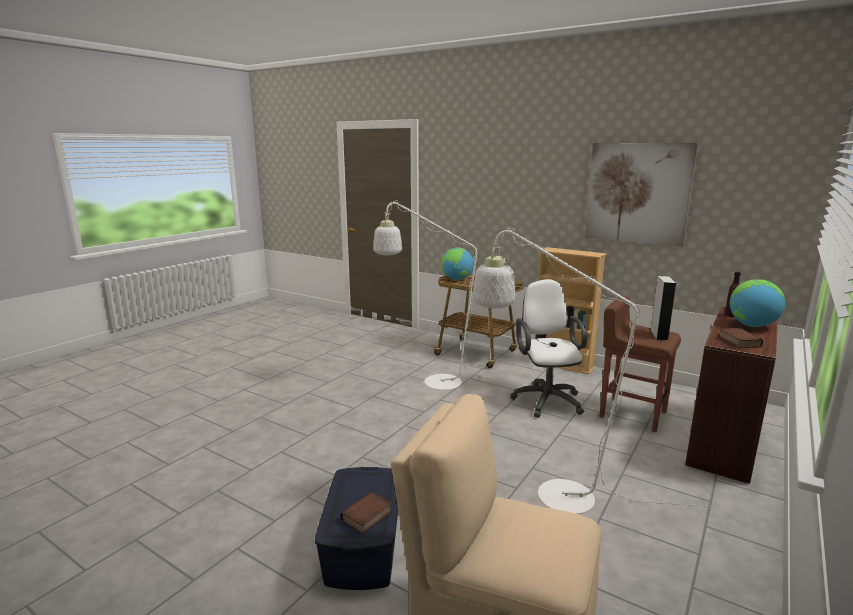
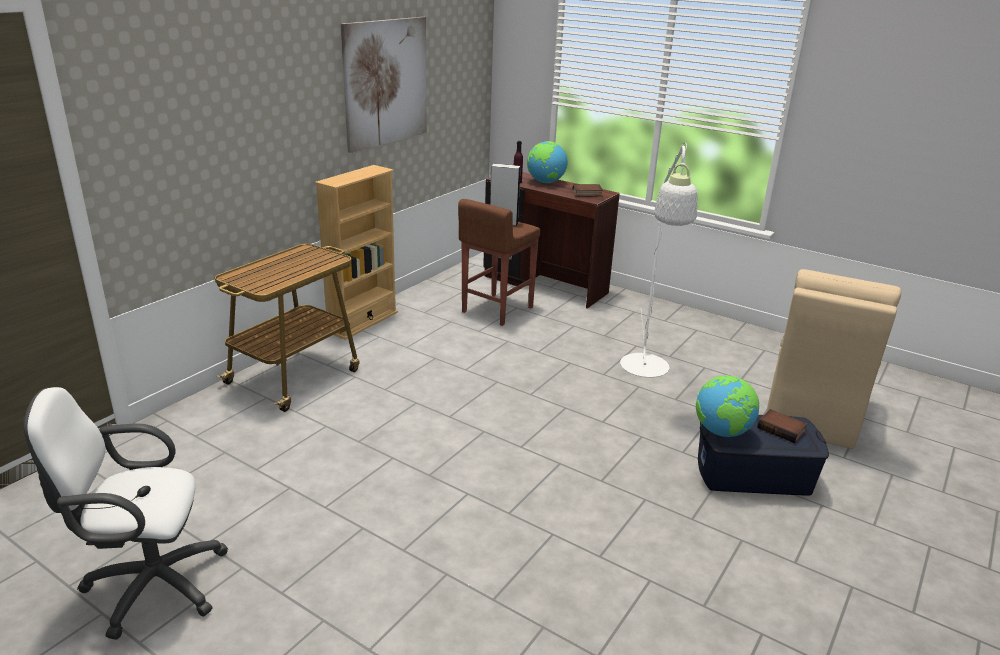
camera: 90 degrees left, 10 degrees up
white floor lamp [373,200,538,390] -> none
globe [441,248,473,280] -> globe moved to [696,375,759,437]
white office chair [510,279,587,418] -> white office chair moved to [23,387,228,640]

